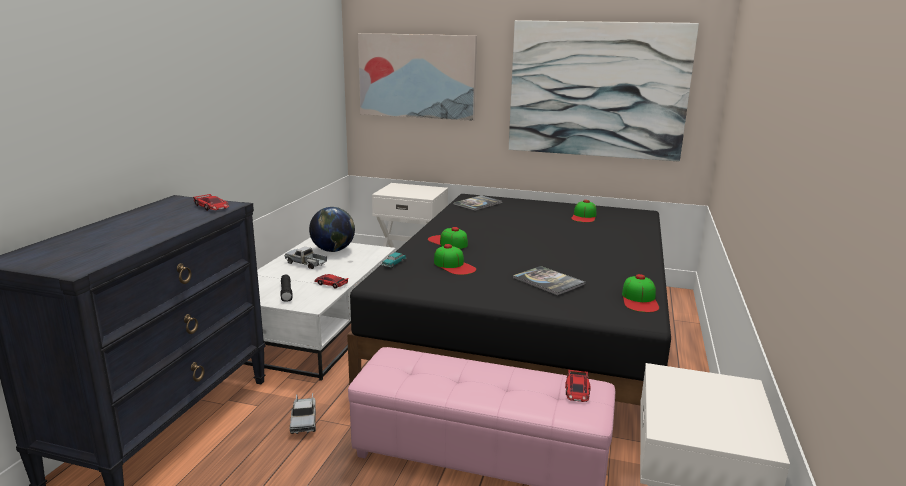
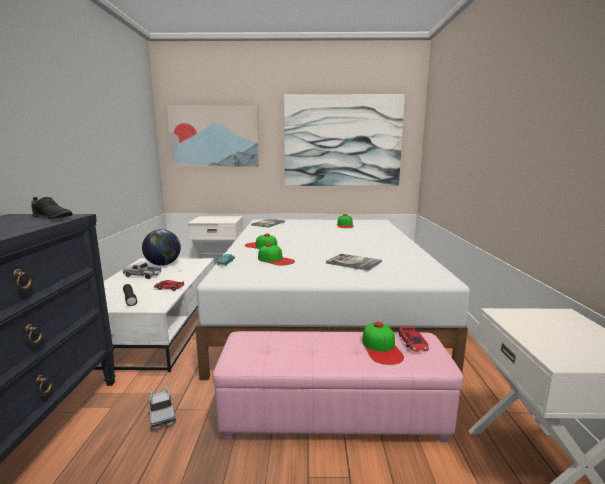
camera: 15 degrees left, 5 degrees down
toy car [193,194,229,211] -> black shoe [31,197,73,219]
black bed [347,194,671,406] -> white bed [195,219,470,380]
cap [622,274,659,312] -> cap moved to [362,322,404,365]

